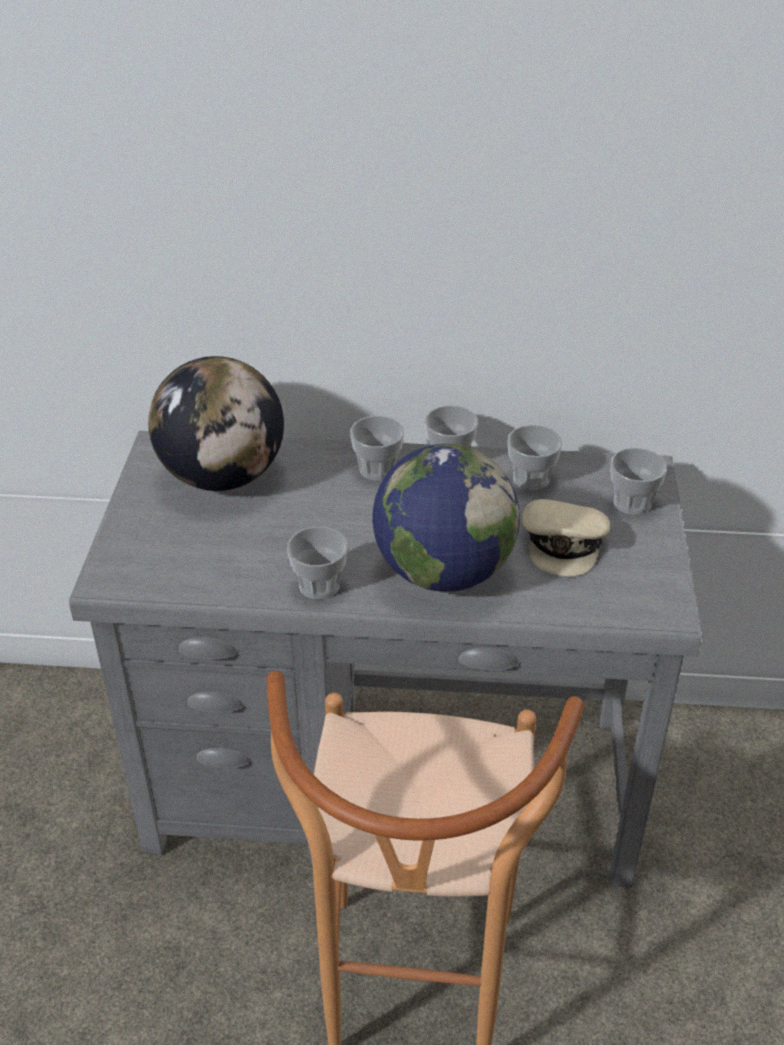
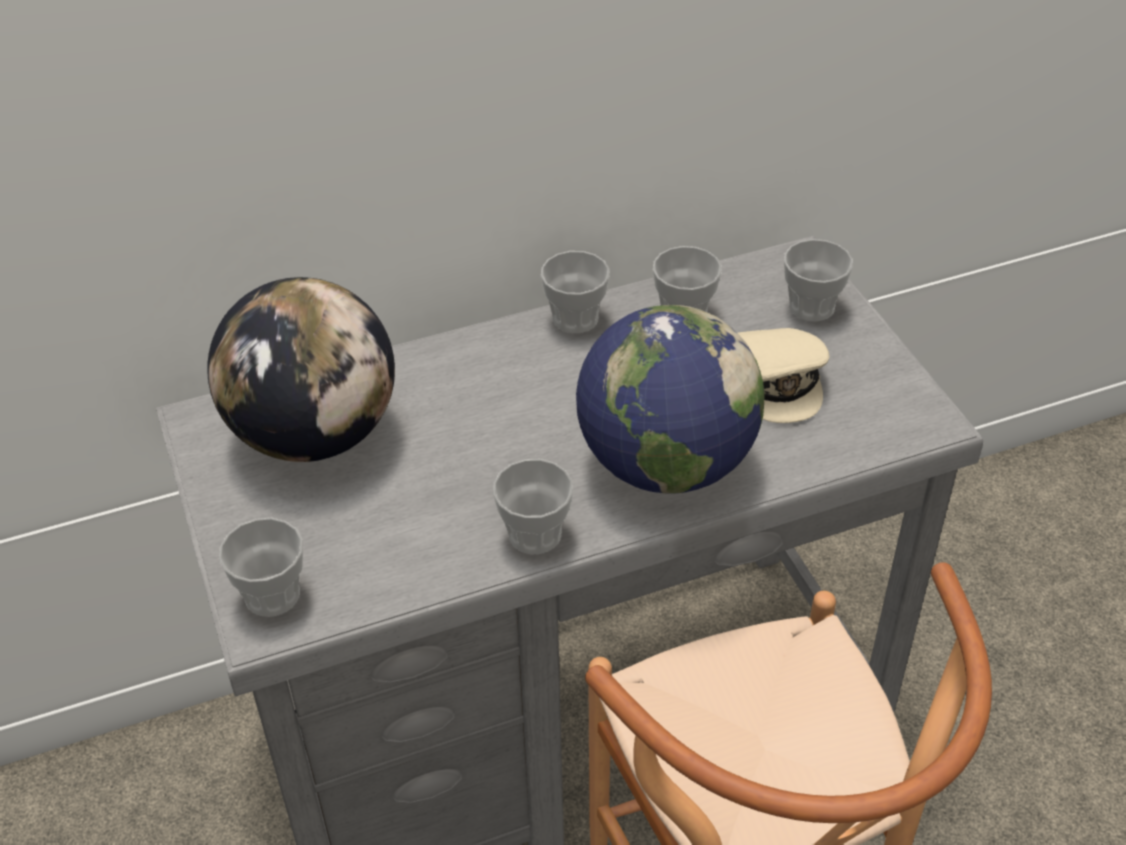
camera: 25 degrees left, 5 degrees up
cup [350,416,404,480] -> cup moved to [219,518,303,617]

